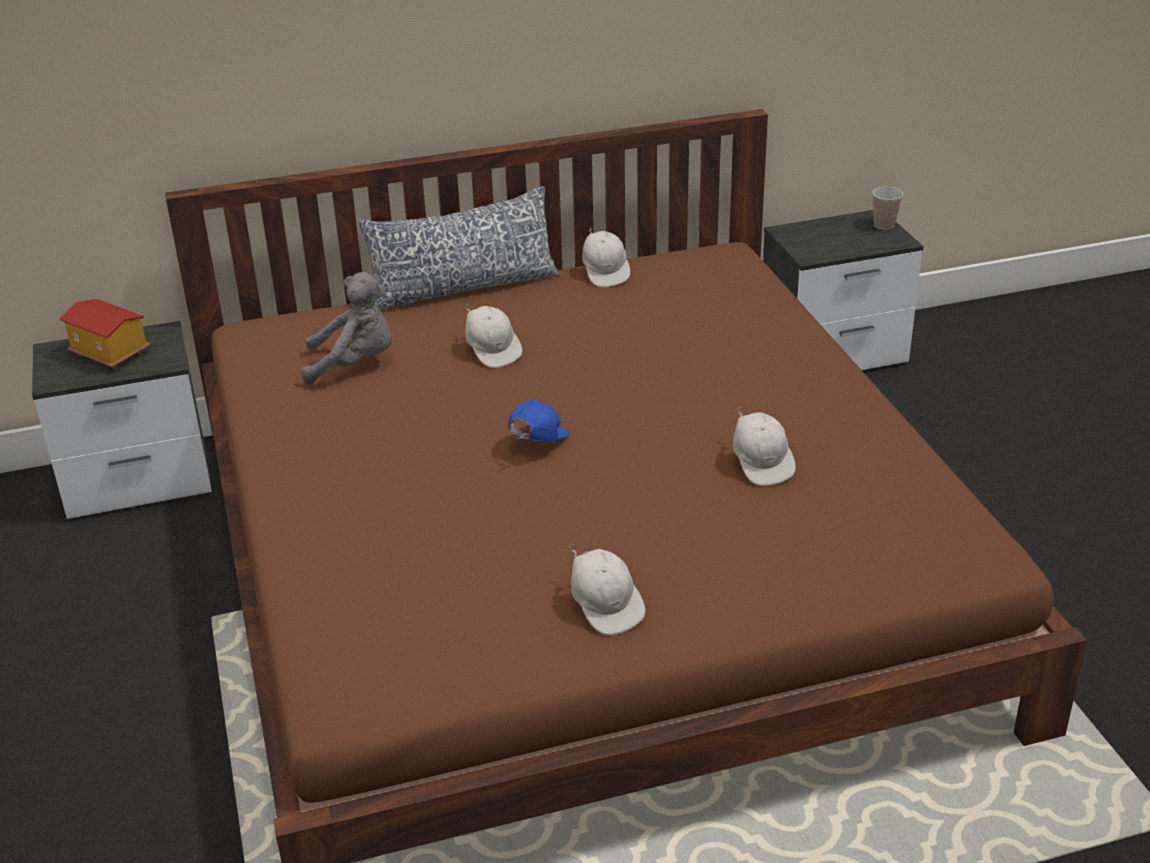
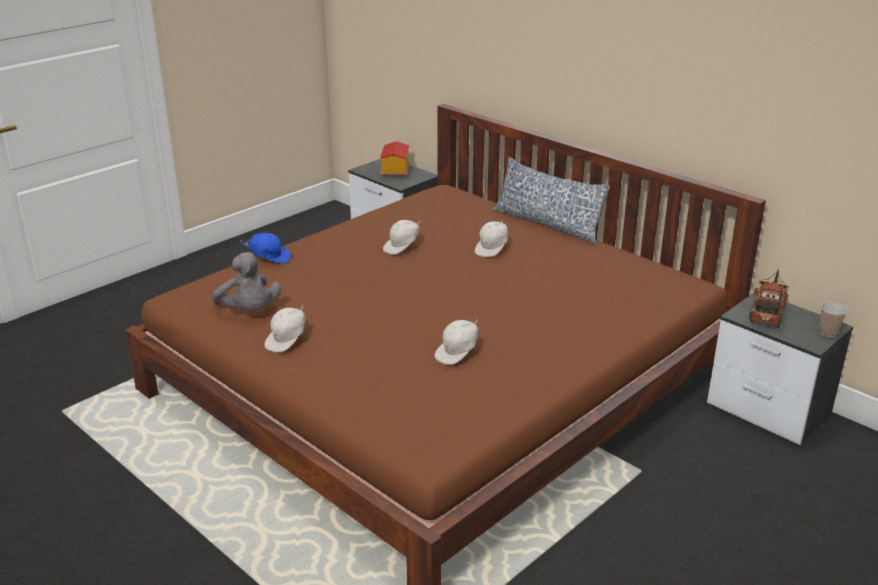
camera: 60 degrees right, 5 degrees down
grey plush toy [301,272,392,384] -> grey plush toy moved to [211,252,282,311]
blue cap [509,400,570,442] -> blue cap moved to [239,233,291,264]
white cap [582,228,630,287] -> white cap moved to [383,220,420,254]
none -> toy truck [749,269,789,327]

